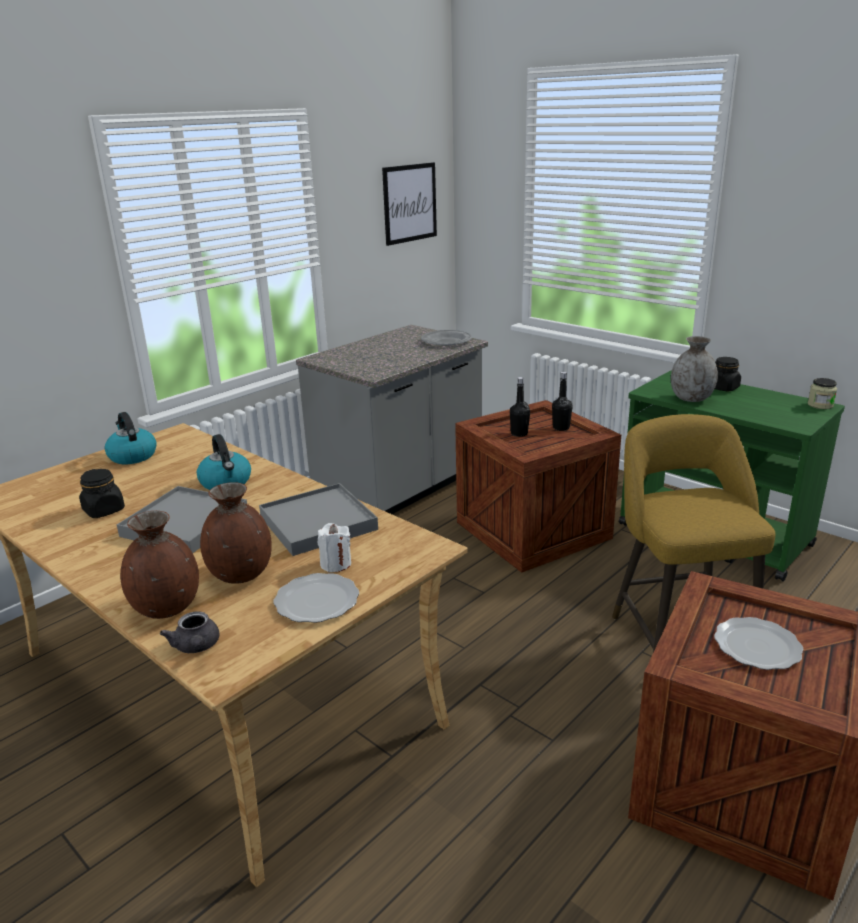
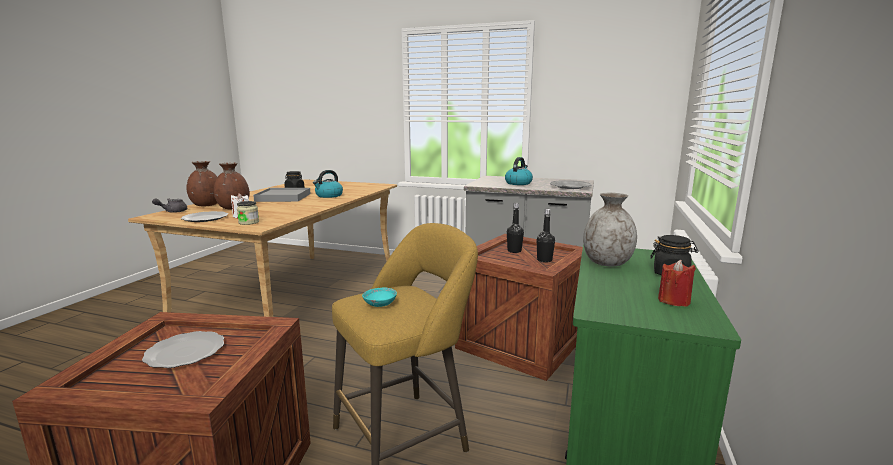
camera: 65 degrees right, 10 degrees down
kettle [105,412,157,464] -> kettle moved to [505,157,533,185]
grey tray [259,483,378,556] -> none
picture [382,162,437,246] -> none
jar [808,378,837,409] -> jar moved to [237,201,259,225]
none -> turquoise bowl [362,288,397,307]
none -> red candle [658,260,696,307]

